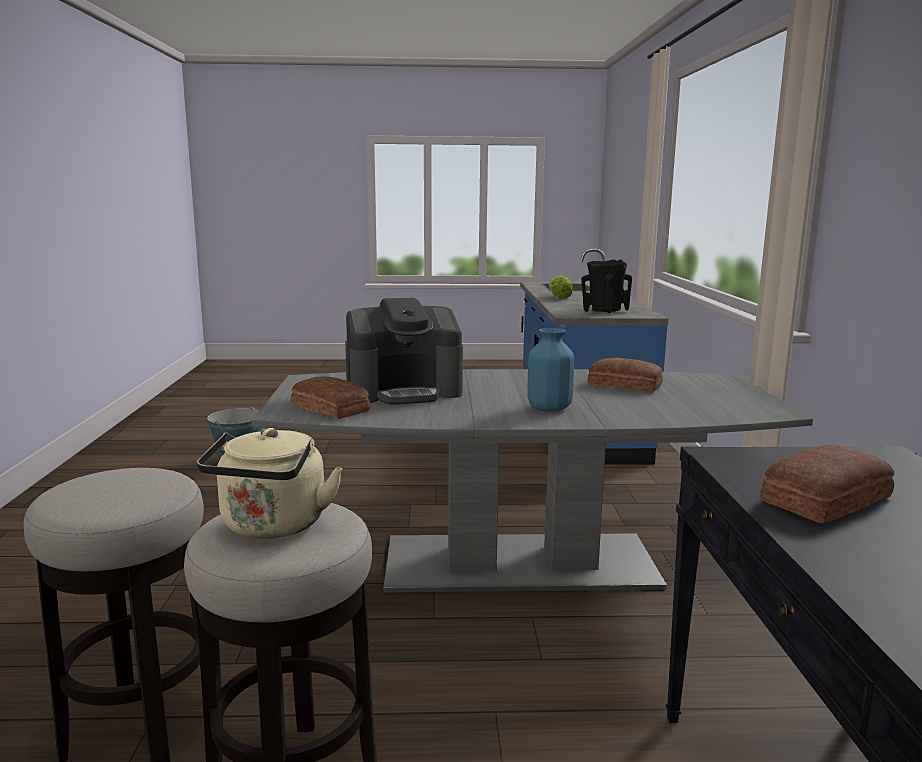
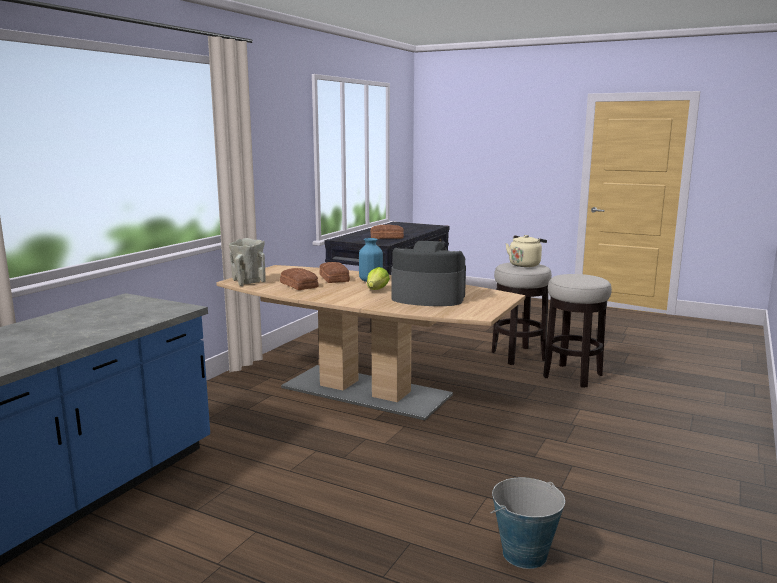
camera: 150 degrees left, 0 degrees up
grey dining table [252,369,813,593] -> brown dining table [216,265,525,420]
bread [291,377,370,419] -> bread moved to [319,262,350,283]
lettuce [549,276,573,299] -> lettuce moved to [367,267,390,290]
black vase [581,259,632,313] -> none
none -> beige vase [229,238,266,286]

